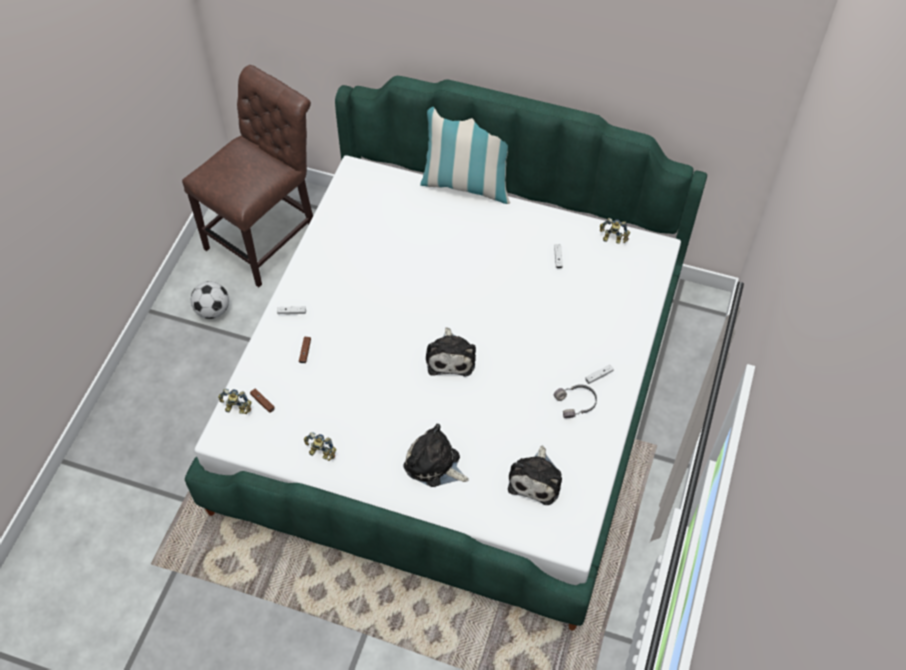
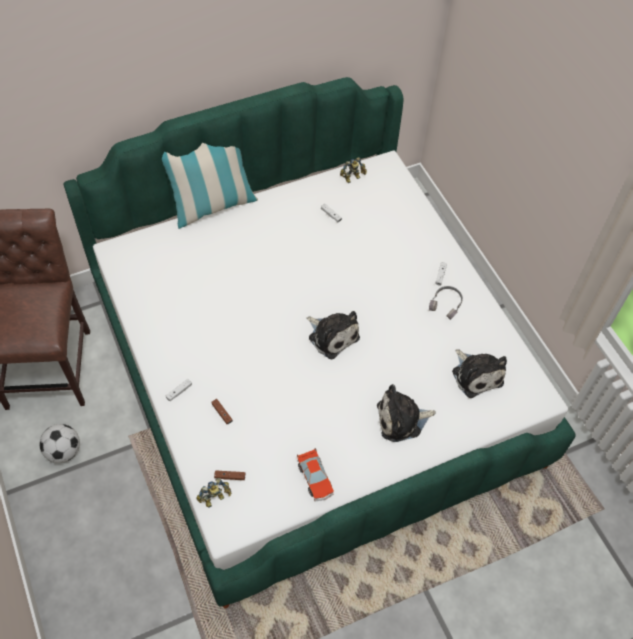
camera: 45 degrees left, 0 degrees up
toy robot [304,432,336,461] -> toy car [297,448,334,502]

